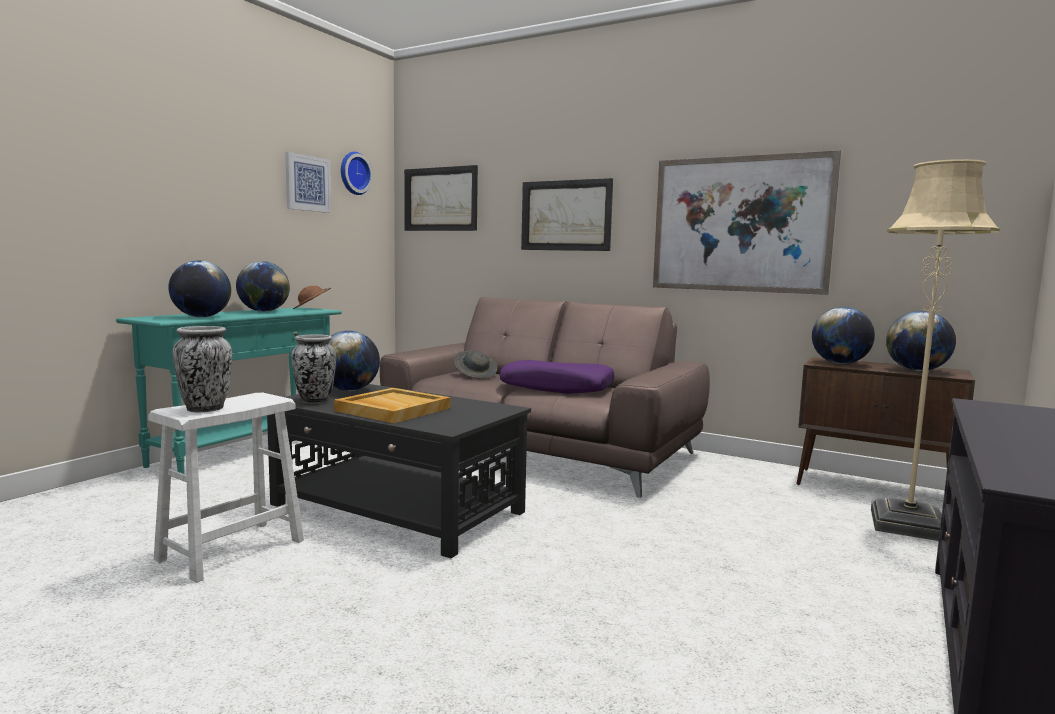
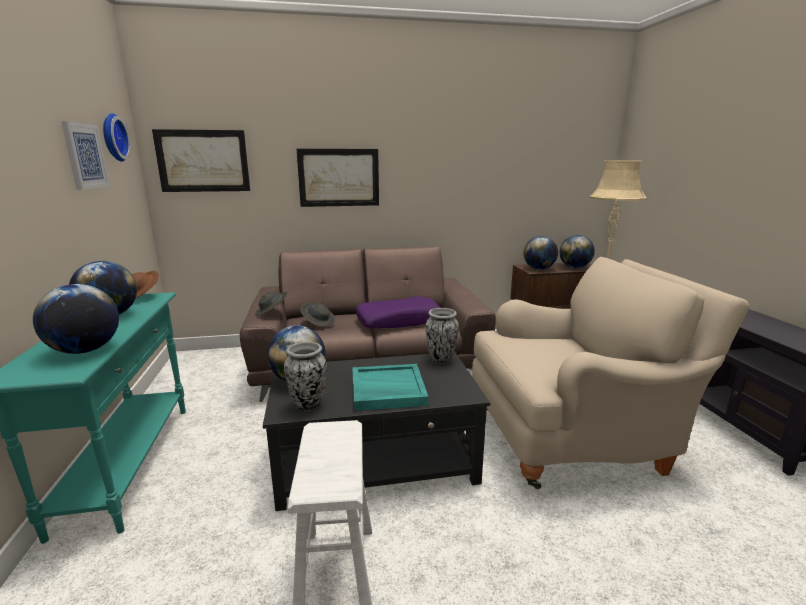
camera: 40 degrees left, 10 degrees up
vase [173,326,232,412] -> vase moved to [426,308,459,364]
beige tray [334,388,451,423] -> turquoise tray [352,364,428,411]
picture [653,150,841,295] -> none
none -> grey hat [255,292,288,316]
none -> beige armchair [472,257,749,489]

